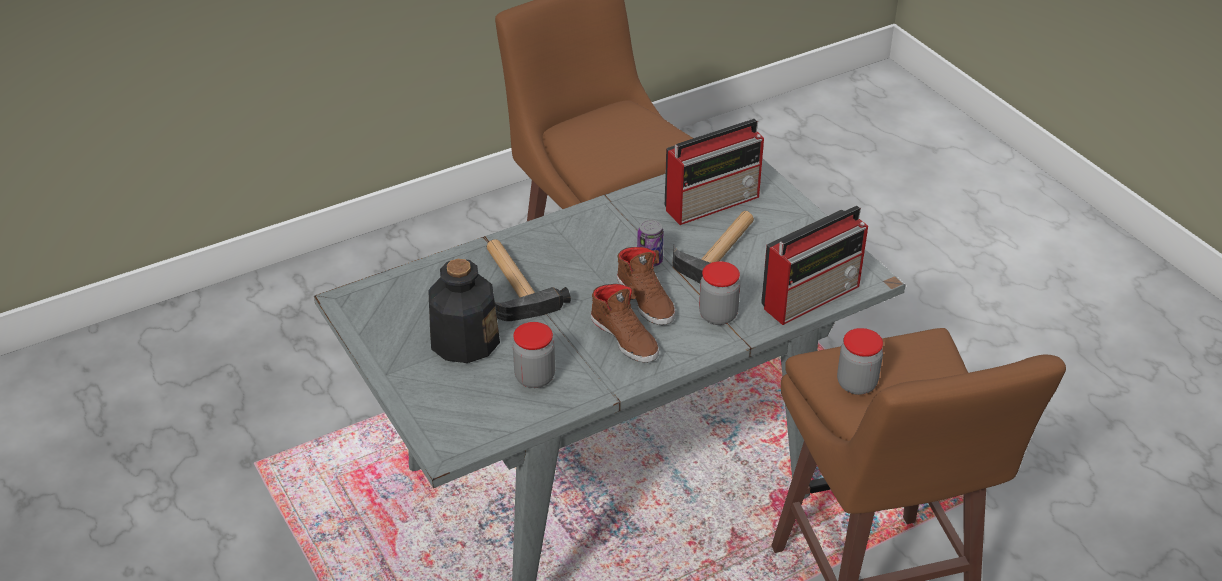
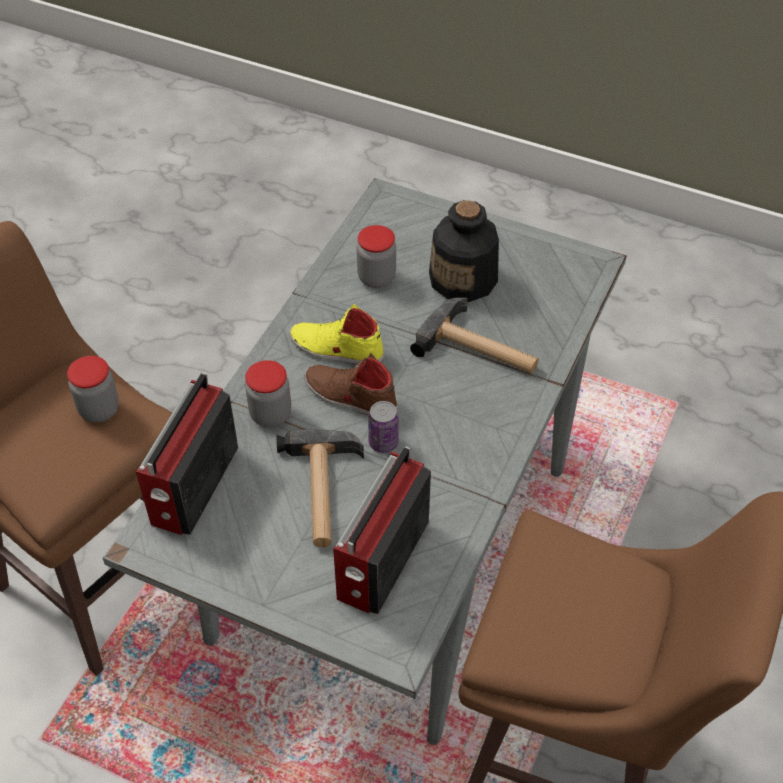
camera: 145 degrees right, 10 degrees up
brown shoe [591,284,659,363] -> yellow shoe [290,304,384,364]

